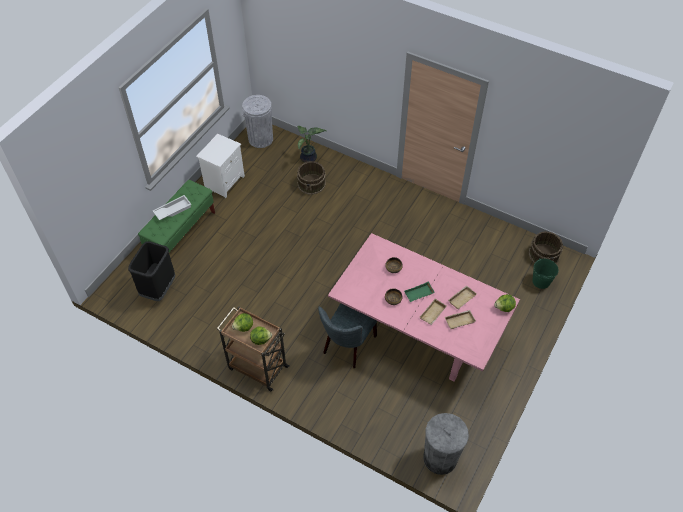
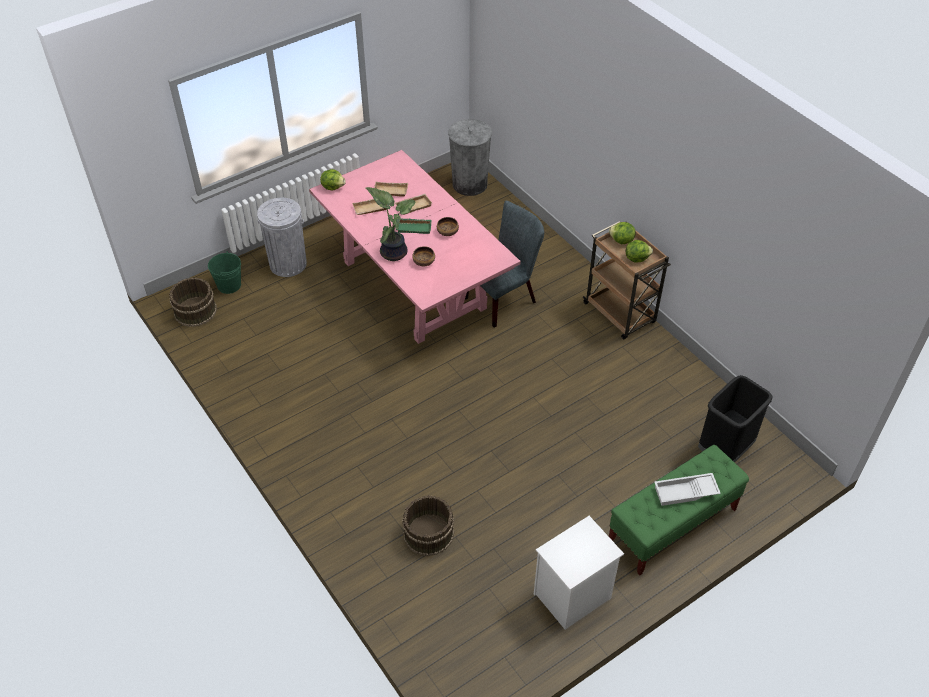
camera: 155 degrees left, 5 degrees down
grey trash can [242,95,273,148] -> grey trash can moved to [257,198,307,277]
potted plant [297,126,326,162] -> potted plant moved to [366,187,416,261]

